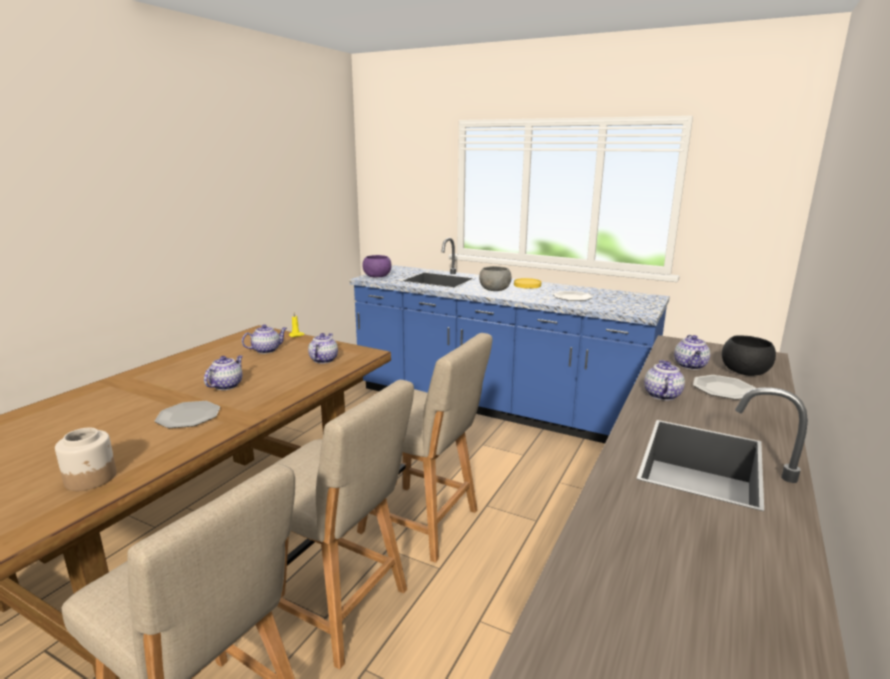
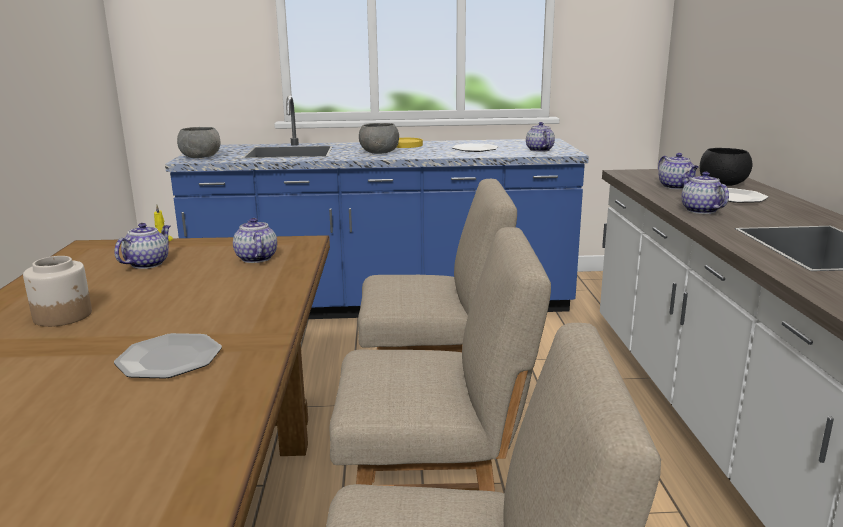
camera: 30 degrees left, 0 degrees up
jar [55,427,117,491] -> jar moved to [23,256,92,327]
teapot [204,355,243,390] -> teapot moved to [526,122,555,152]
purple bowl [362,255,391,277] -> grey bowl [177,127,221,158]

